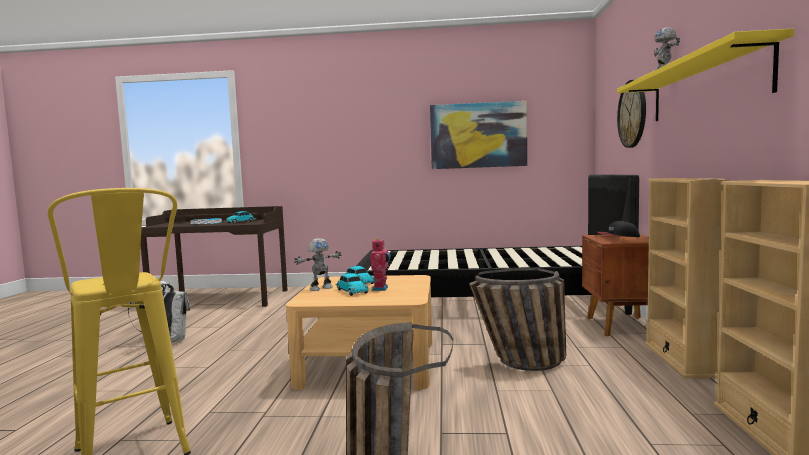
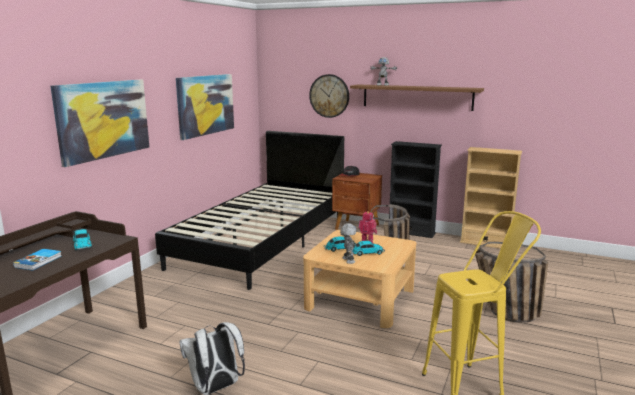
camera: 70 degrees left, 10 degrees up
yellow shelf [617,29,794,121] -> brown shelf [350,84,484,111]
beige bookcase [645,178,726,378] -> black bookcase [389,141,442,238]
none -> picture [51,80,149,167]

